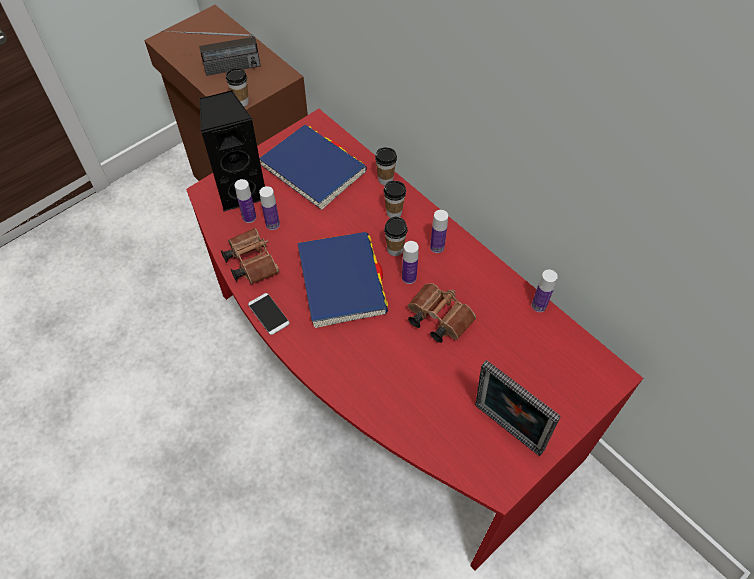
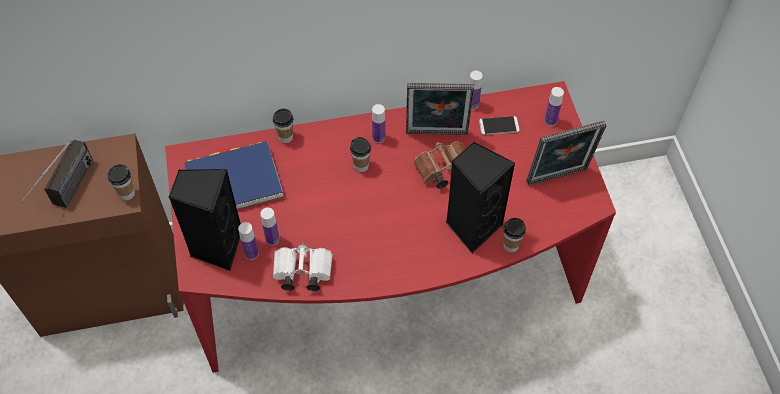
camera: 60 degrees left, 0 degrees up
brown binoculars [221,228,280,284] -> white binoculars [273,242,333,291]
phone [248,293,290,335] -> phone moved to [479,116,520,135]
blue book [298,232,388,328] -> none
cup [384,181,406,218] -> cup moved to [503,218,526,252]
bottle [402,241,419,284] -> bottle moved to [544,87,564,126]
none -> picture frame [406,83,474,135]
none -> black speaker [446,142,515,254]

